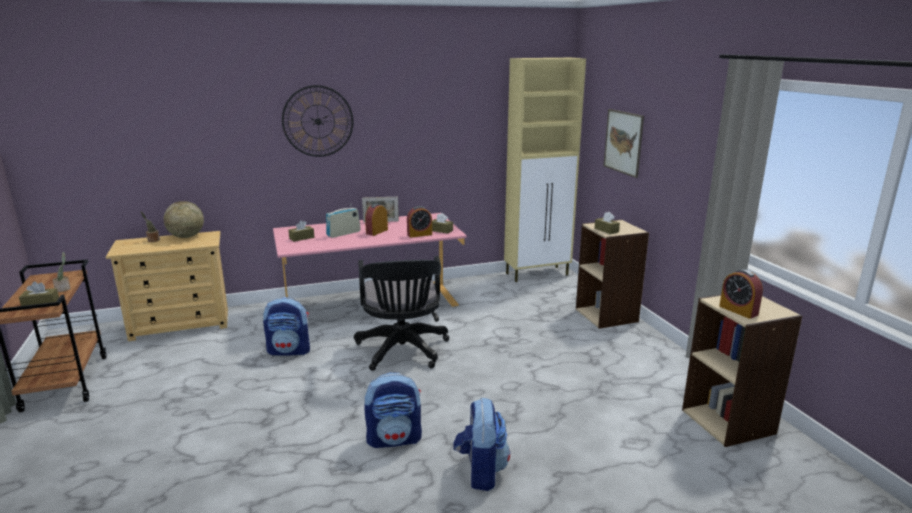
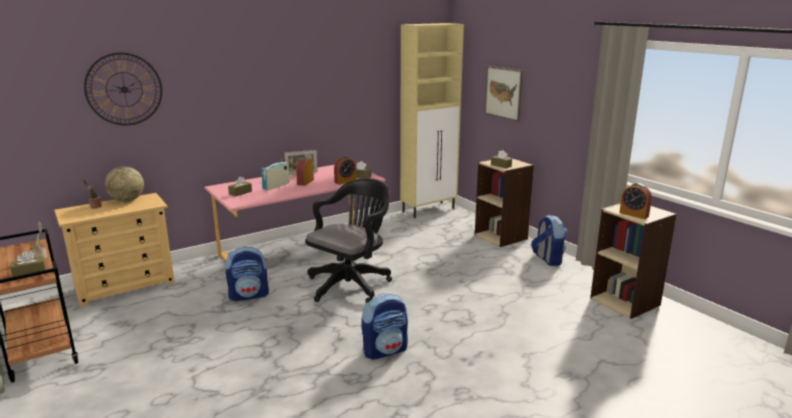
camera: 15 degrees left, 0 degrees up
wall clock [282,85,353,157] -> wall clock moved to [84,53,162,125]
black office chair [354,256,449,371] -> black office chair turned 120 degrees counterclockwise [305,178,392,303]
backpack [454,398,510,491] -> backpack moved to [531,215,568,266]

